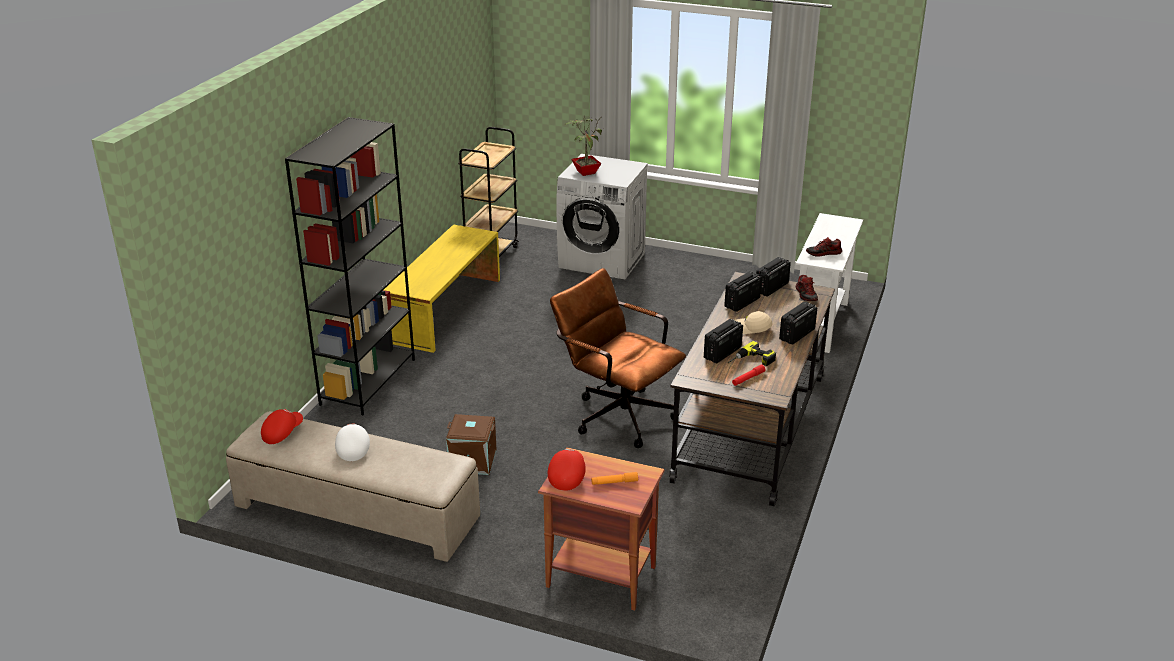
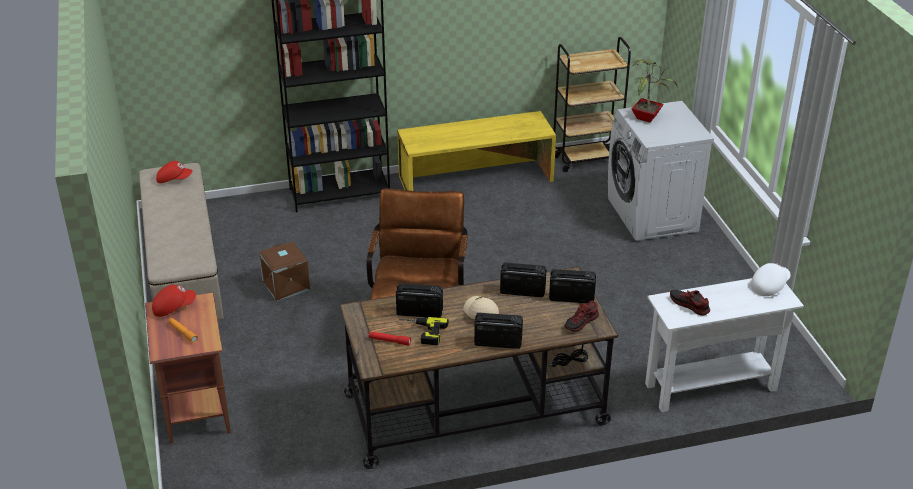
camera: 55 degrees right, 5 degrees up
white cap [335,424,370,461] -> white cap moved to [751,263,791,296]

